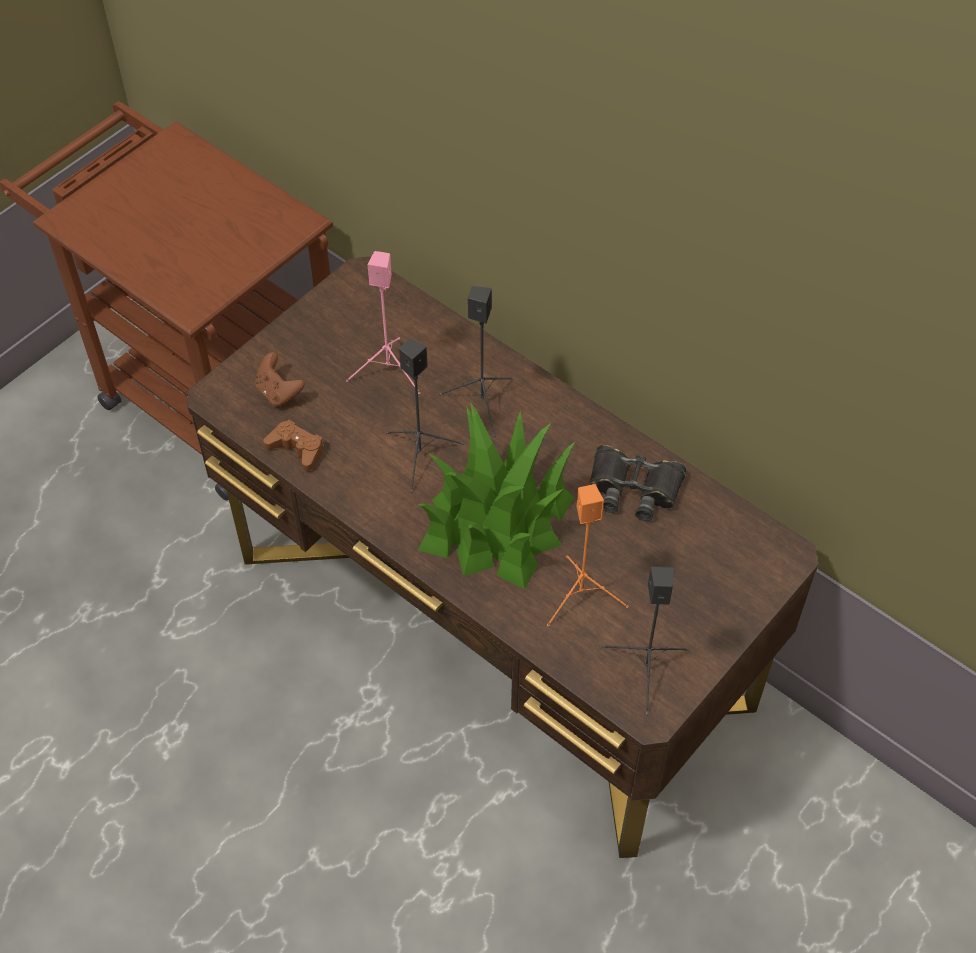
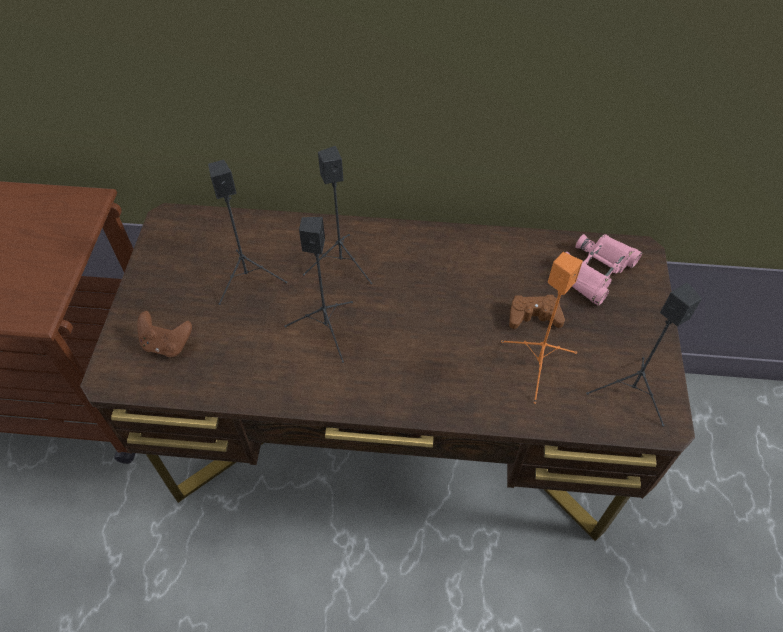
camera: 35 degrees left, 0 degrees up
brown game controller [264,420,324,471] -> brown game controller moved to [509,295,565,329]
pink speaker [346,251,420,394] -> black speaker [208,160,288,305]
potted plant [418,403,576,589] -> none
black binoculars [589,445,686,521] -> none
none -> pink binoculars [565,234,642,306]

